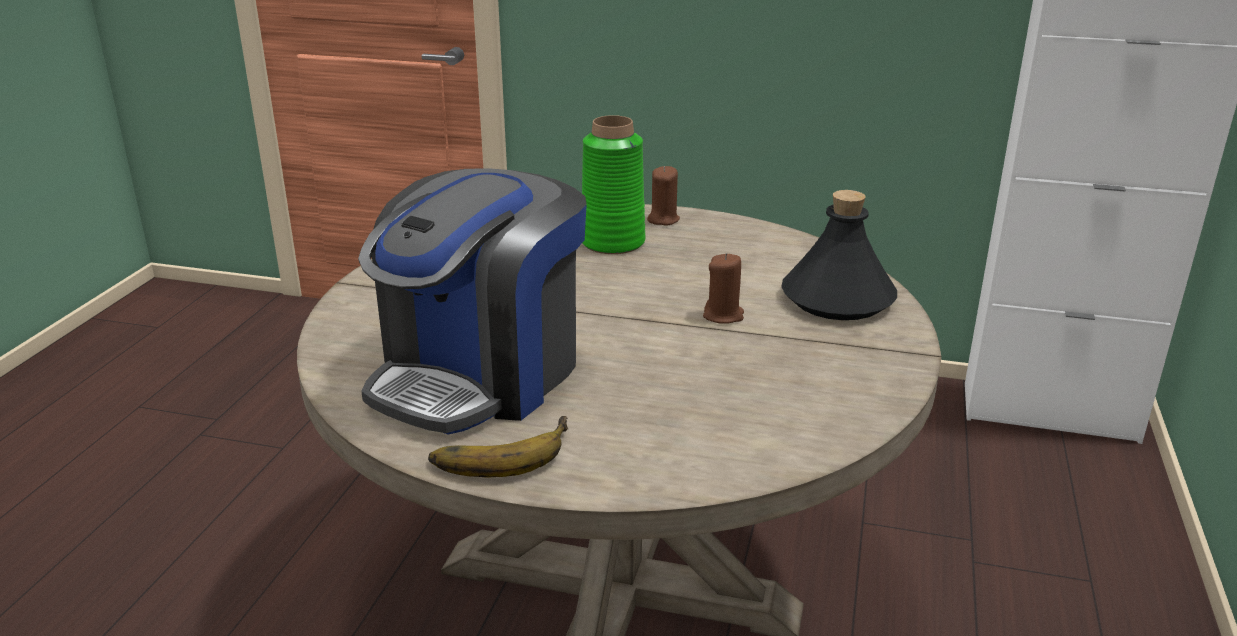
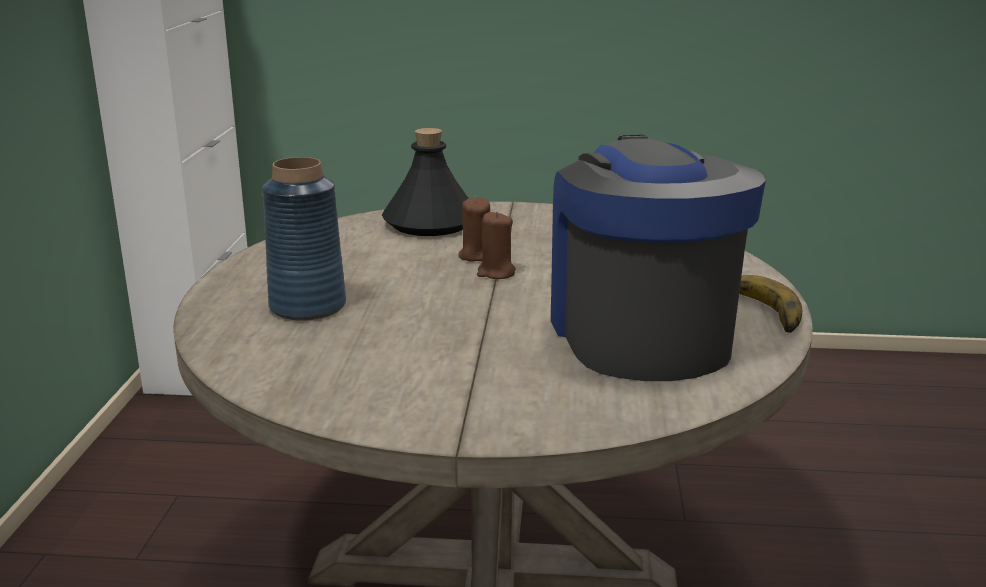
camera: 100 degrees left, 5 degrees down
coffee machine [358,168,587,435] -> coffee machine turned 120 degrees counterclockwise [551,135,766,381]
green vase [582,115,645,254] -> blue vase [262,157,346,321]
brown candle [647,166,680,225] -> brown candle moved to [477,211,516,279]

